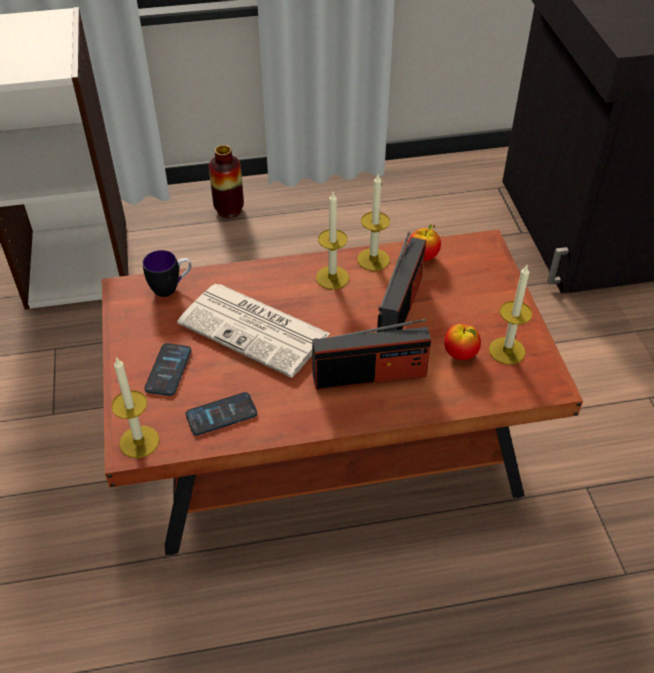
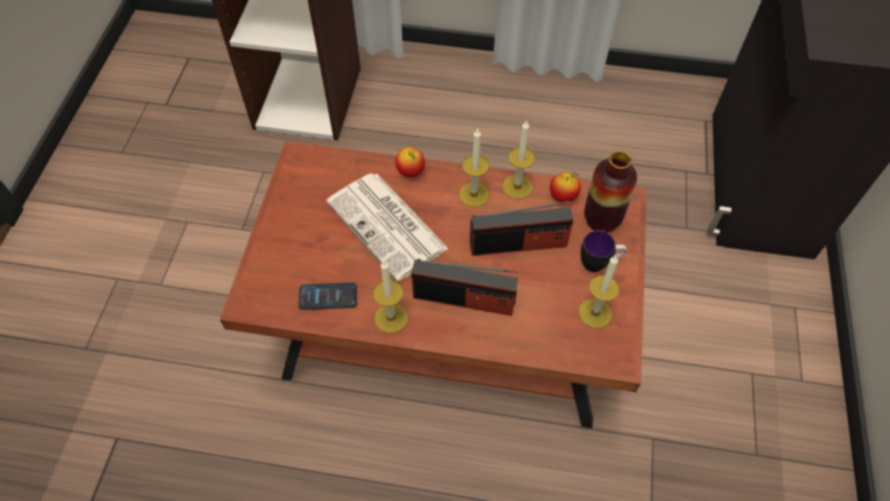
camera: 20 degrees right, 10 degrees up
candle [111,357,159,458] -> candle moved to [373,261,408,333]
mug [143,250,192,297] -> mug moved to [581,231,627,272]
phone [144,343,191,396] -> none
vase [209,145,244,218] -> vase moved to [584,151,637,233]
radio [377,232,426,332] -> radio turned 45 degrees clockwise [470,201,574,256]
apple [444,324,481,360] -> apple moved to [395,147,425,177]

